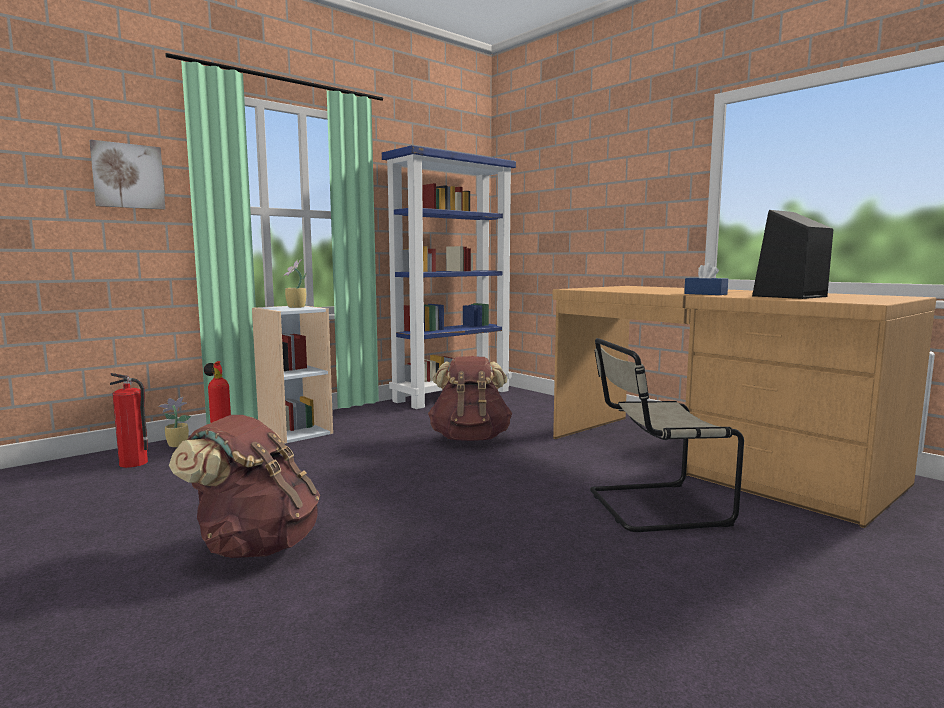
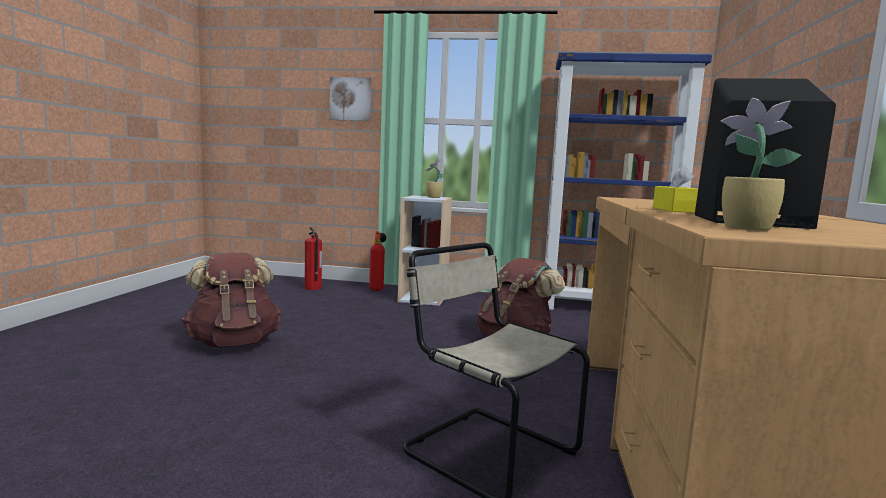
camera: 50 degrees right, 0 degrees up
potted plant [158,397,191,447] -> potted plant moved to [721,98,801,231]
blue tissue box [684,263,728,295] -> yellow tissue box [653,165,698,213]

